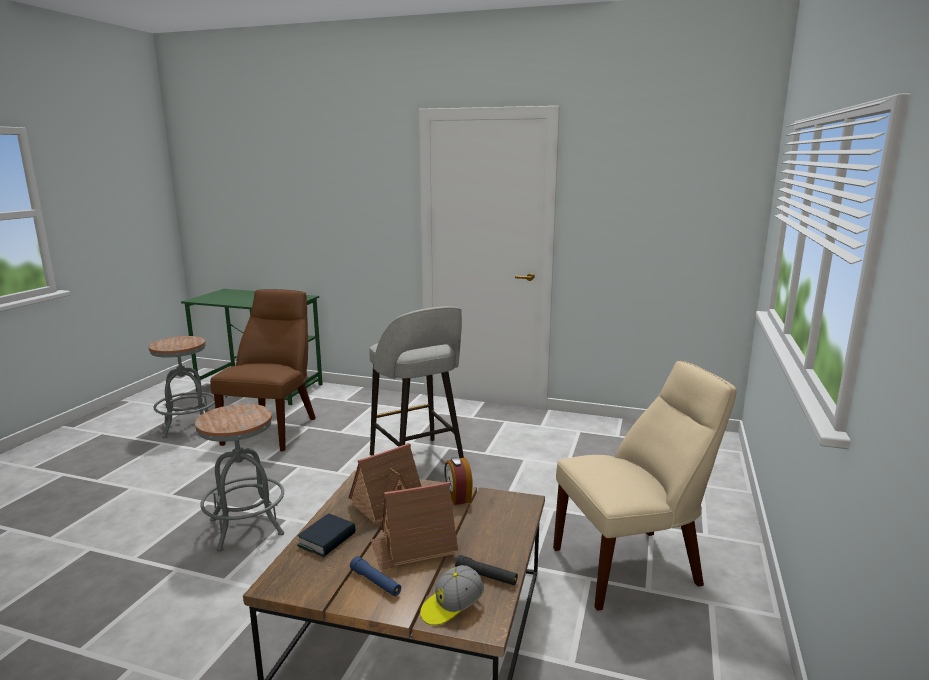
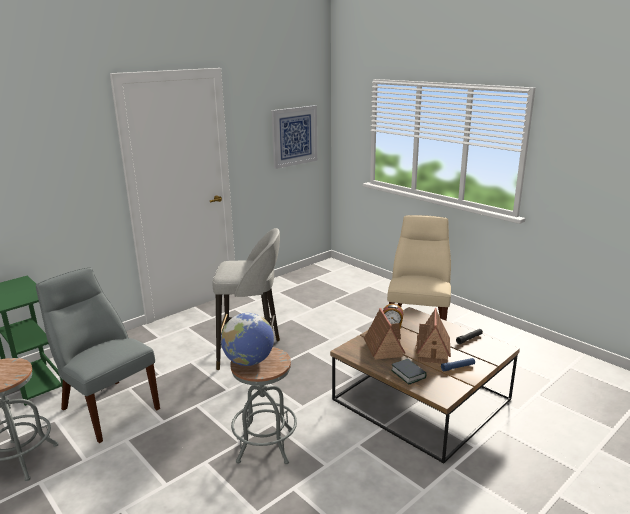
camera: 60 degrees left, 5 degrees up
brown chair [210,289,316,451] -> grey chair [36,268,160,443]
cap [420,565,484,625] -> none
none -> globe [221,313,274,366]
none -> picture [271,105,317,169]

